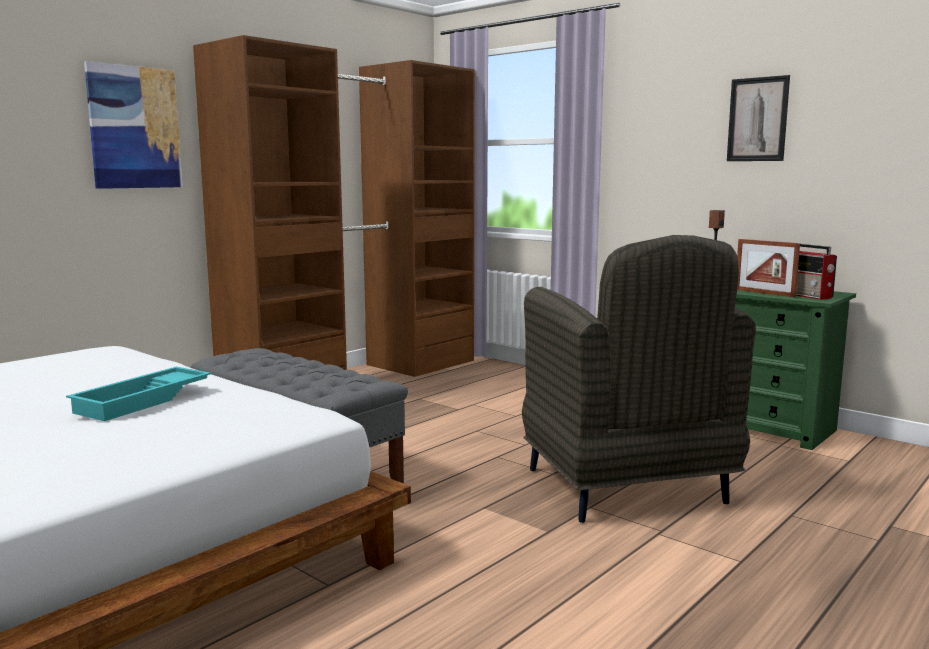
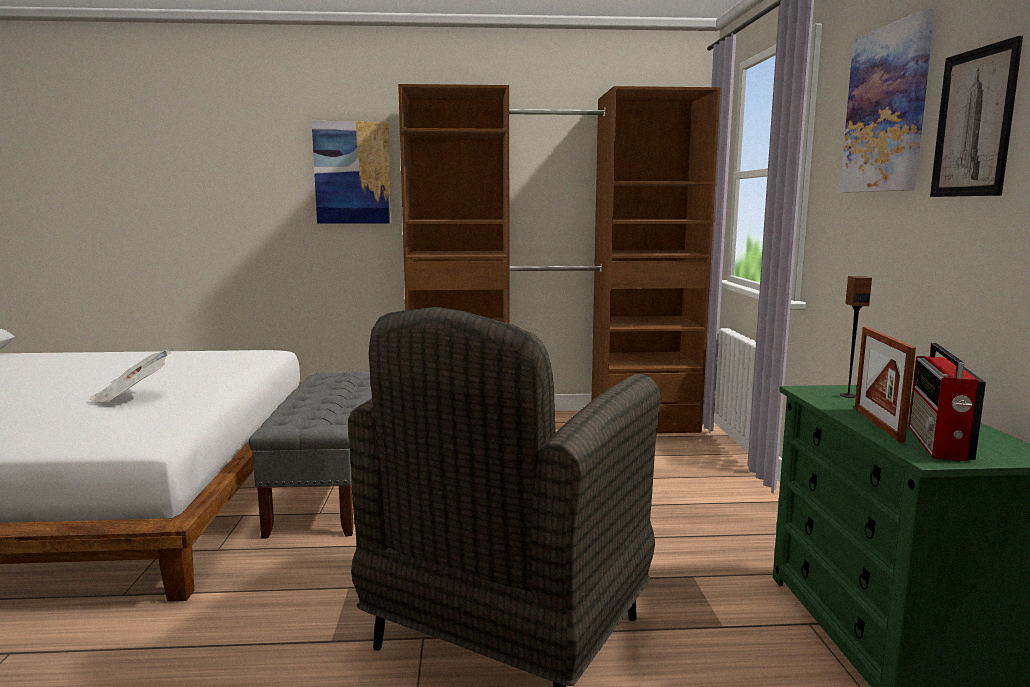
camera: 45 degrees right, 0 degrees up
turquoise tray [66,367,211,421] -> newspaper [89,350,171,402]
none -> picture [840,9,935,192]

